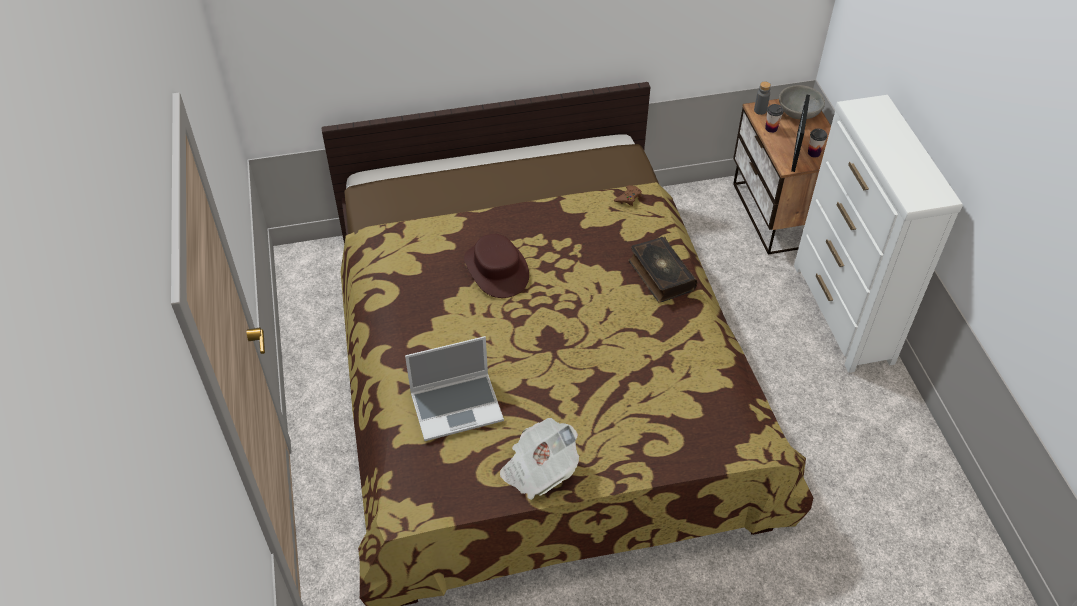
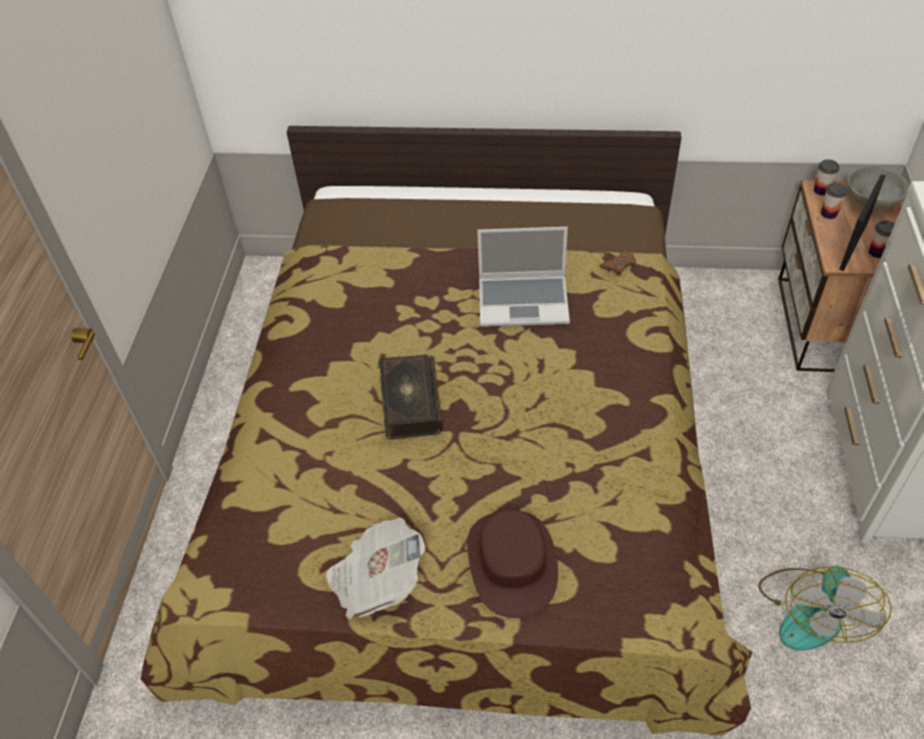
camera: 20 degrees right, 0 degrees up
laptop [405,336,504,441] -> laptop moved to [477,227,570,327]
brown hat [464,234,529,298] -> brown hat moved to [467,510,558,618]
book [629,237,698,303] -> book moved to [379,354,443,440]
grey bottle [754,82,771,115] -> cup [814,159,840,196]
none -> fan [758,566,892,651]

